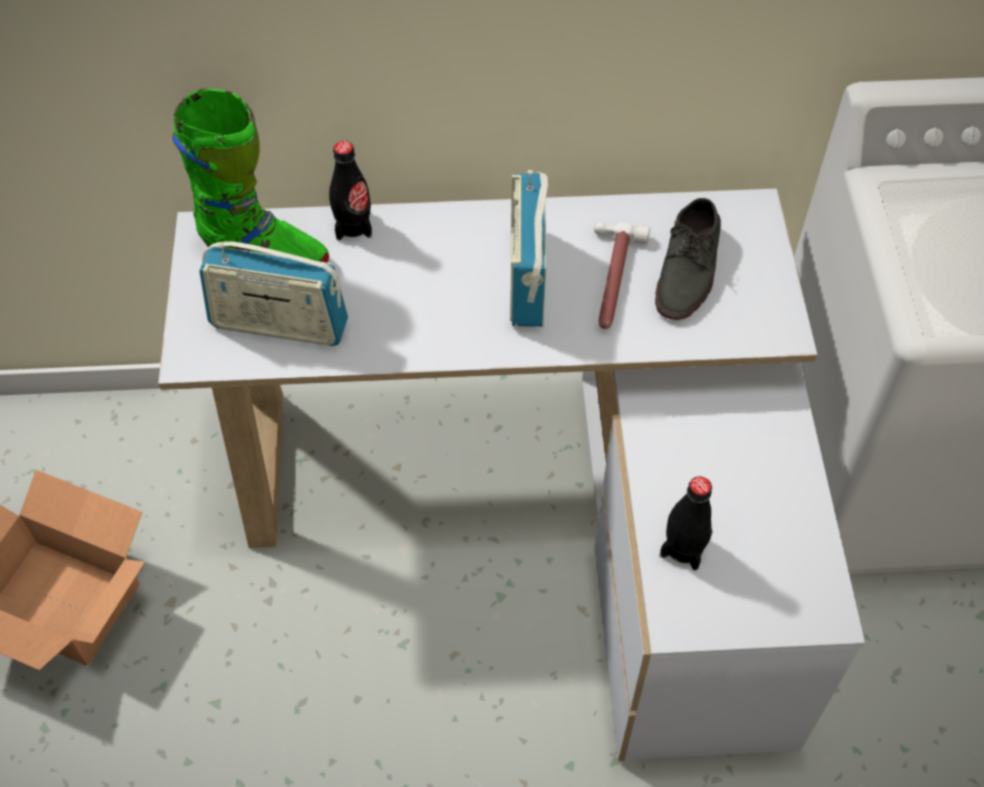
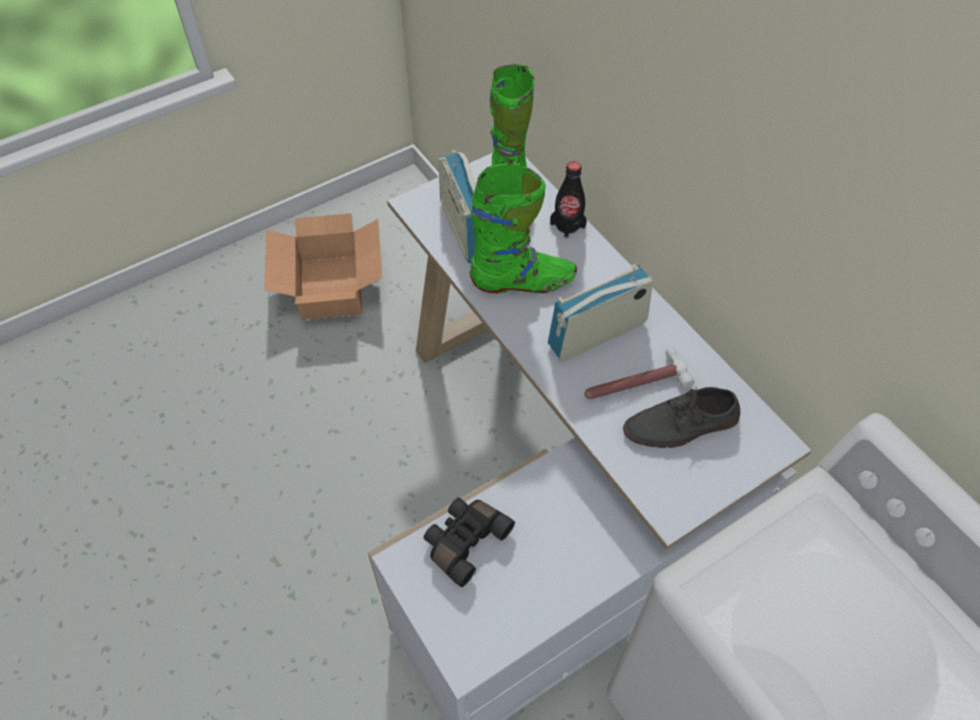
camera: 60 degrees right, 0 degrees up
black bottle [660,476,712,571] -> black binoculars [424,498,515,587]
none -> green boot [470,162,577,293]

